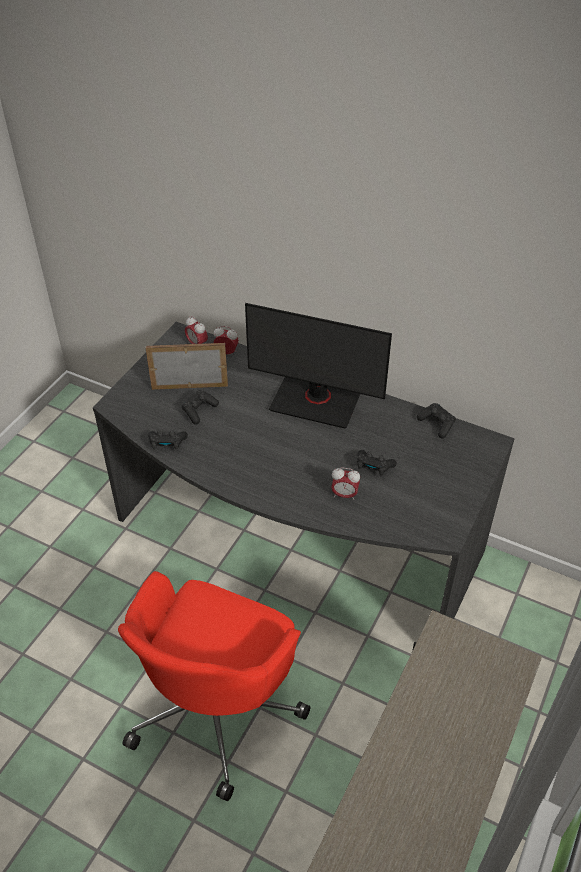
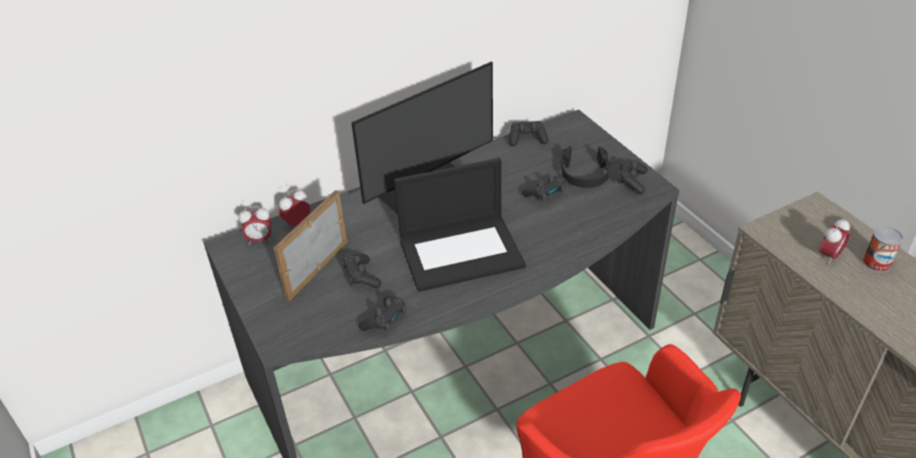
camera: 55 degrees left, 5 degrees down
alarm clock [331,467,360,500] -> alarm clock moved to [819,218,850,264]
none -> laptop [394,158,526,292]
none -> black headphones [561,146,610,188]
none -> black game controller [618,159,647,194]
none -> can [863,226,903,272]

